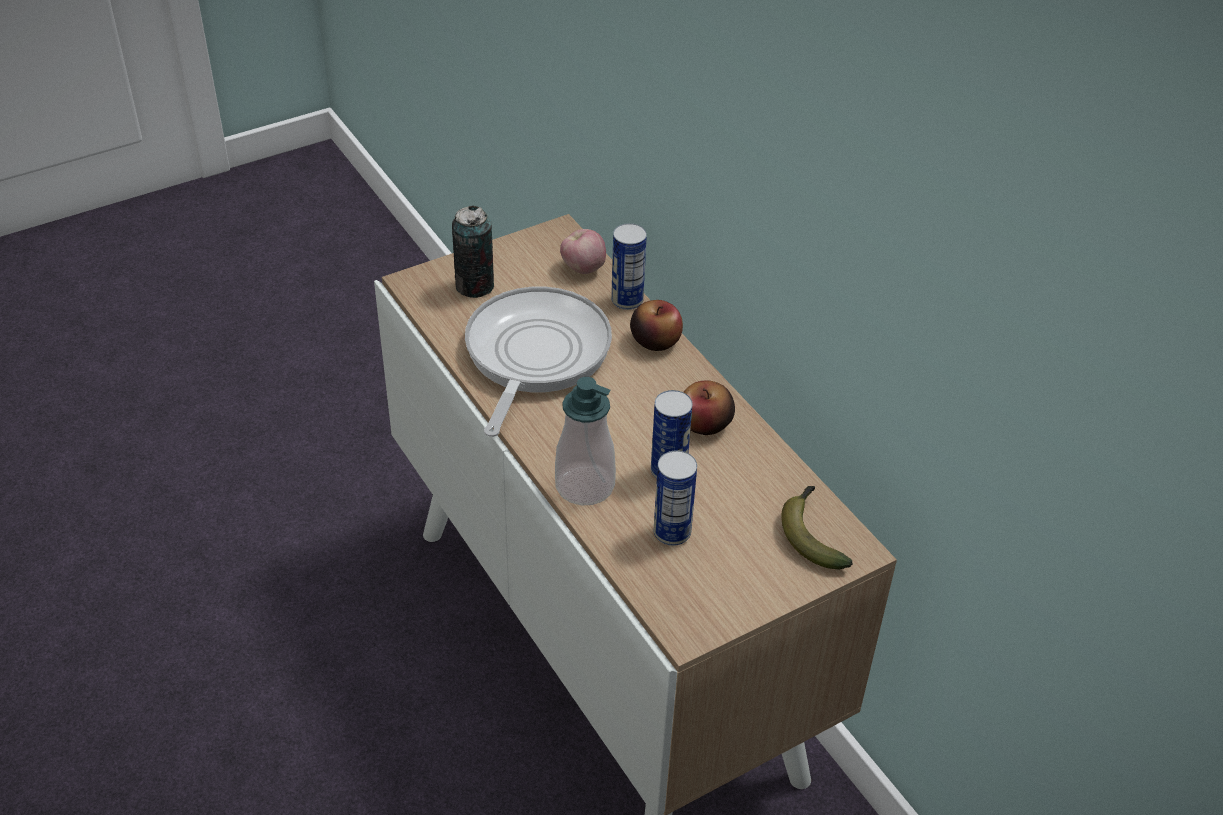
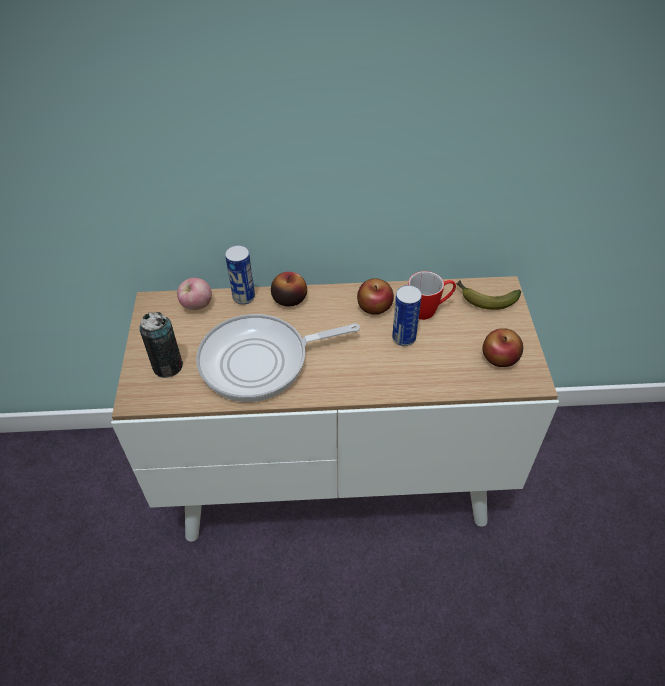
camera: 60 degrees left, 5 degrees up
frying pan [465,287,612,437] -> frying pan turned 60 degrees counterclockwise [196,314,360,402]
soap dispenser [555,377,616,506] -> none
can [653,450,697,546] -> none
none -> mug [408,271,456,320]
none -> apple [482,328,523,367]

